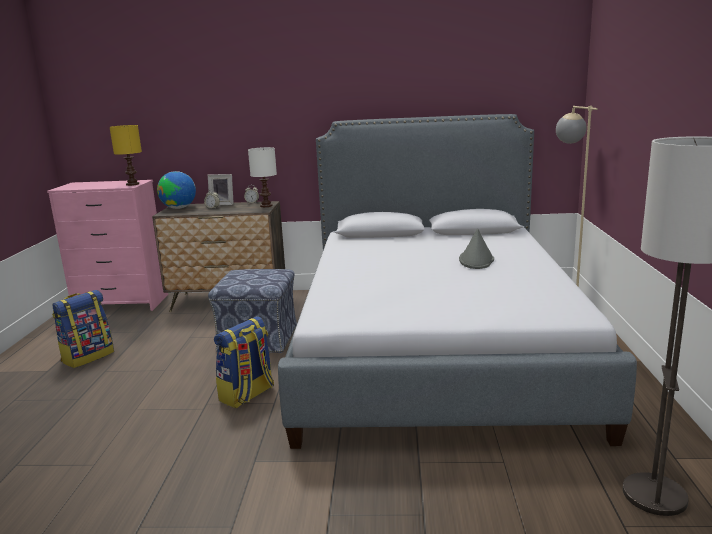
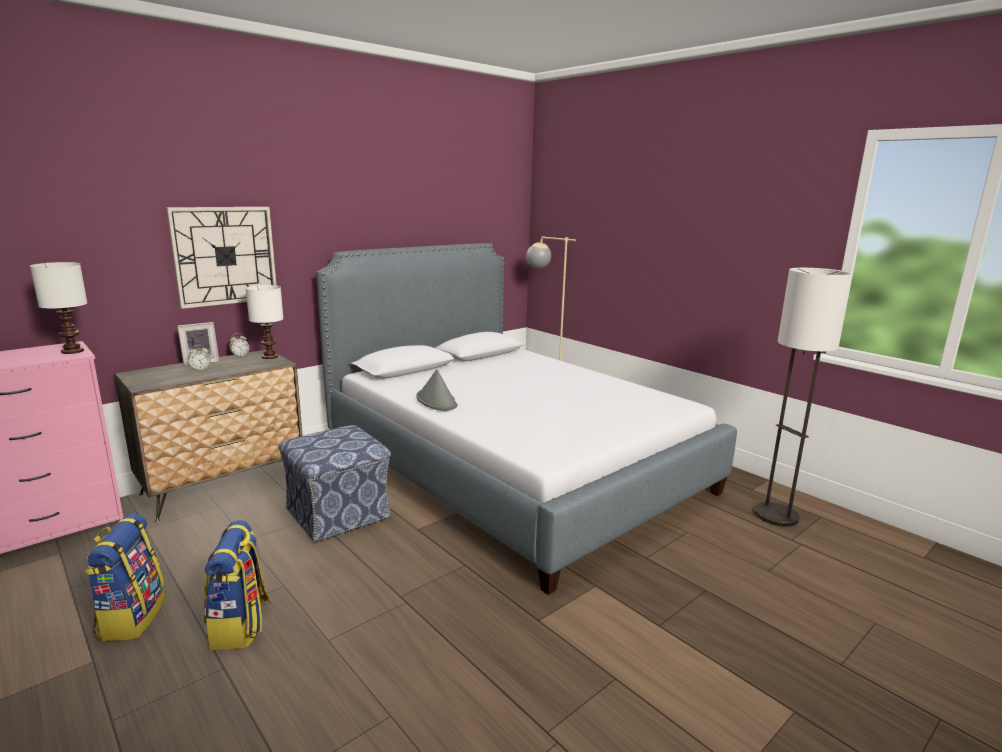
camera: 45 degrees left, 0 degrees up
yellow table lamp [110,125,142,186] -> white table lamp [30,262,87,354]
globe [157,171,196,209] -> none
backpack [214,316,274,408] -> backpack moved to [204,520,271,650]
grey hat [459,229,494,269] -> grey hat moved to [416,369,457,411]
none -> wall clock [166,207,277,309]

